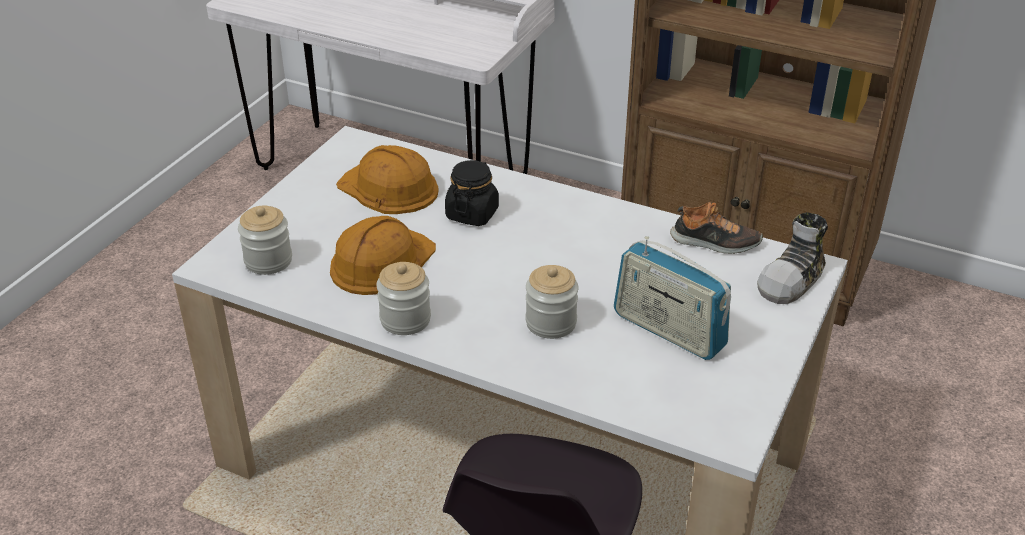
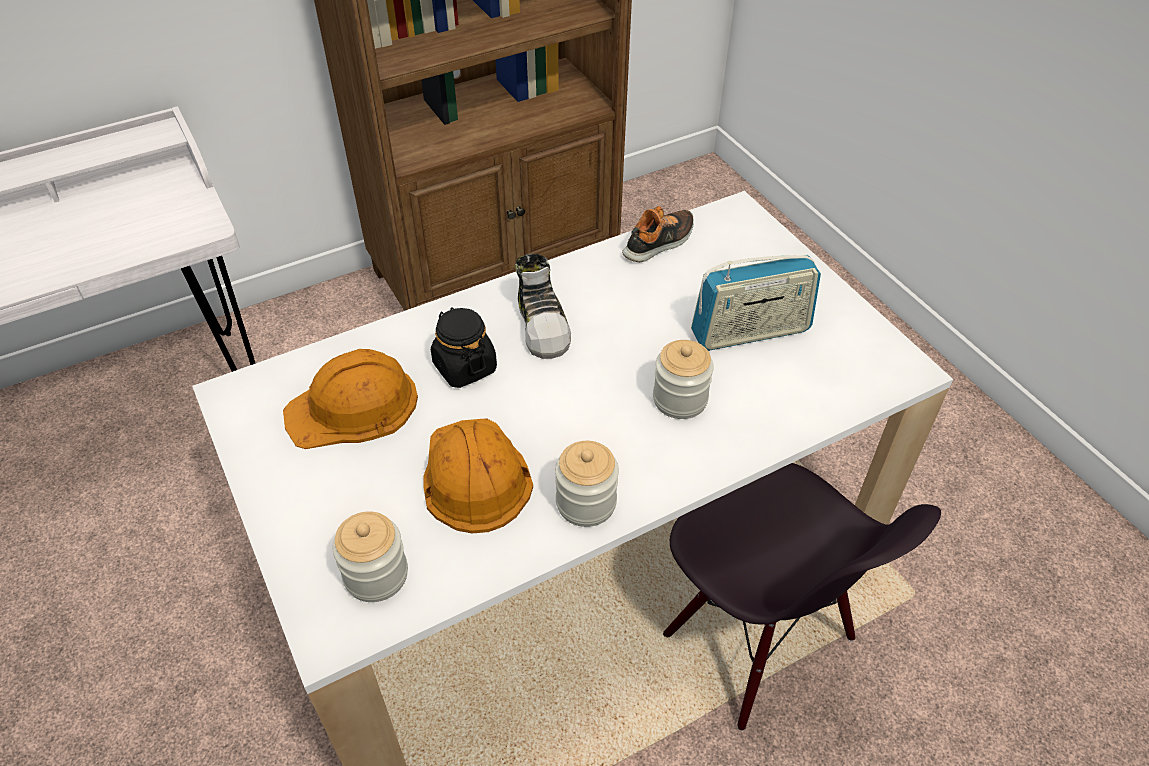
camera: 55 degrees left, 10 degrees up
shoe [757,212,828,304] -> shoe moved to [515,254,571,359]

